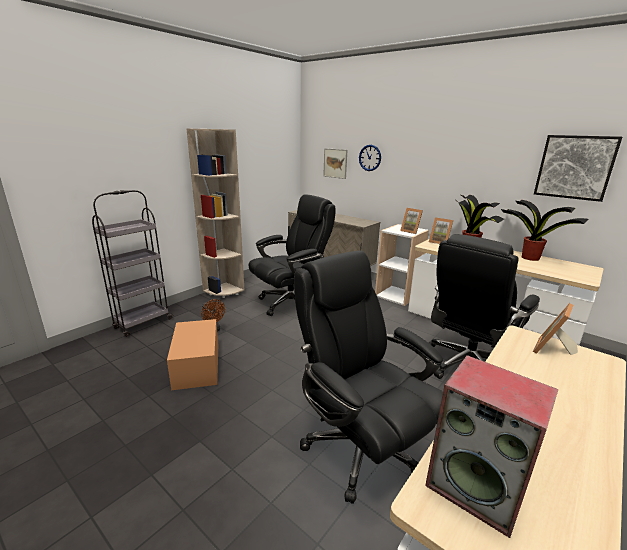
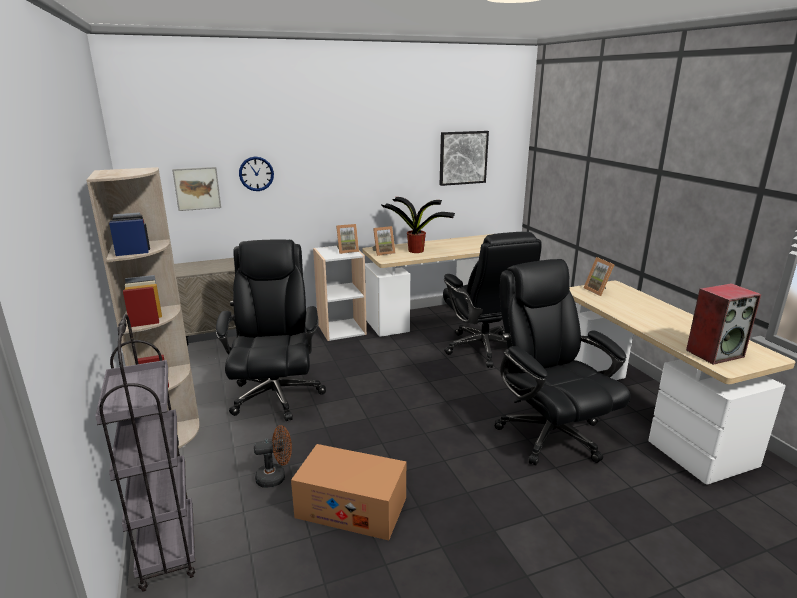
camera: 60 degrees left, 0 degrees up
black office chair [294,250,443,504] -> black office chair turned 75 degrees clockwise [495,259,631,466]
potted plant [501,200,588,261] -> none

